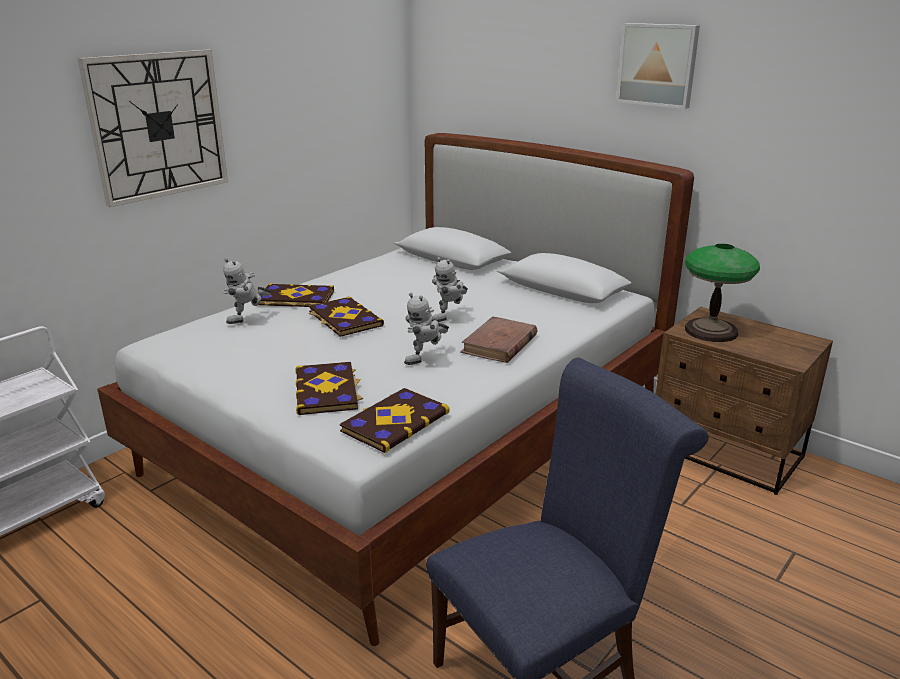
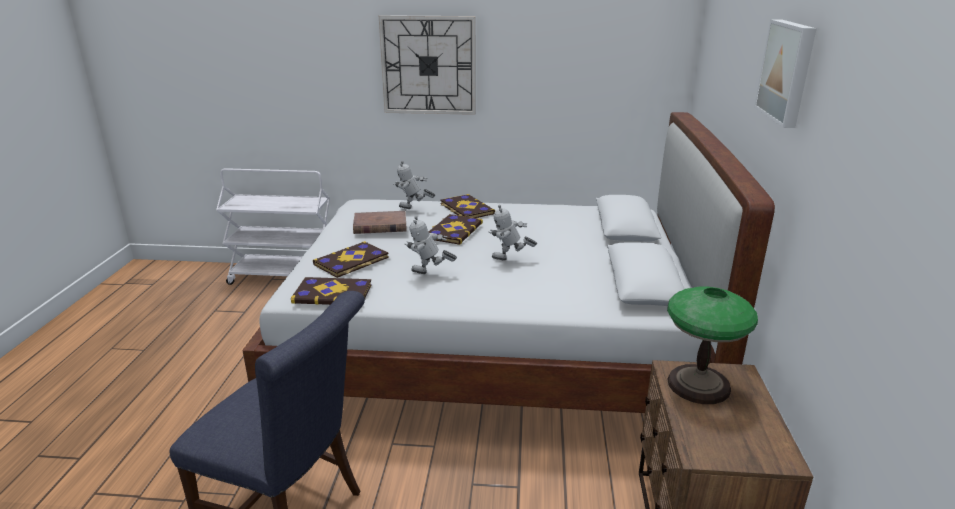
camera: 55 degrees right, 0 degrees up
brown book [460,316,537,363] -> brown book moved to [353,211,407,234]

